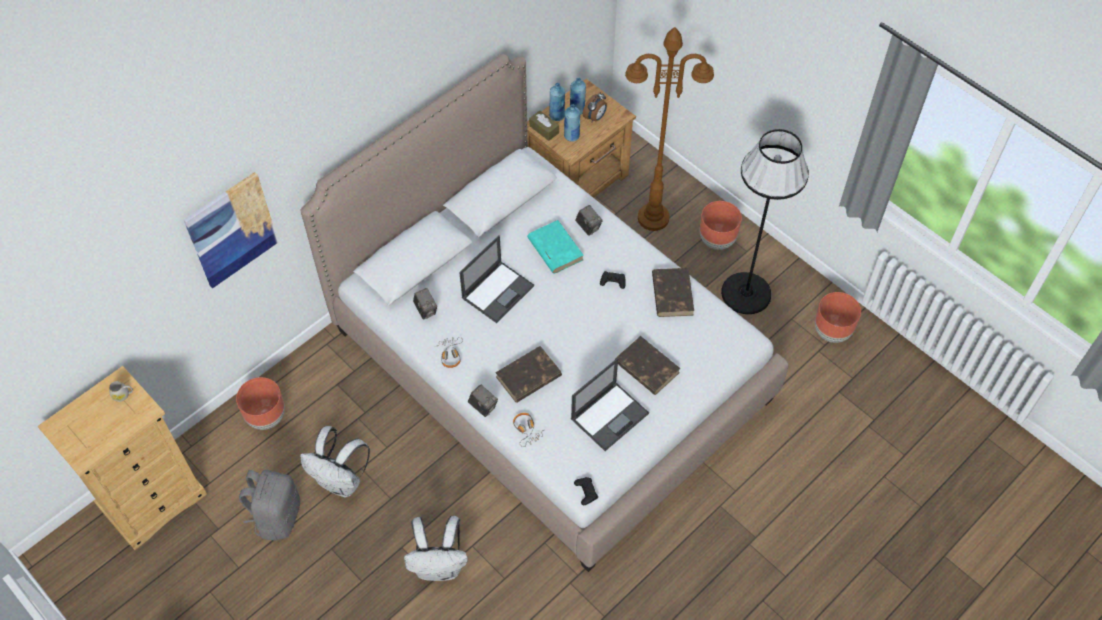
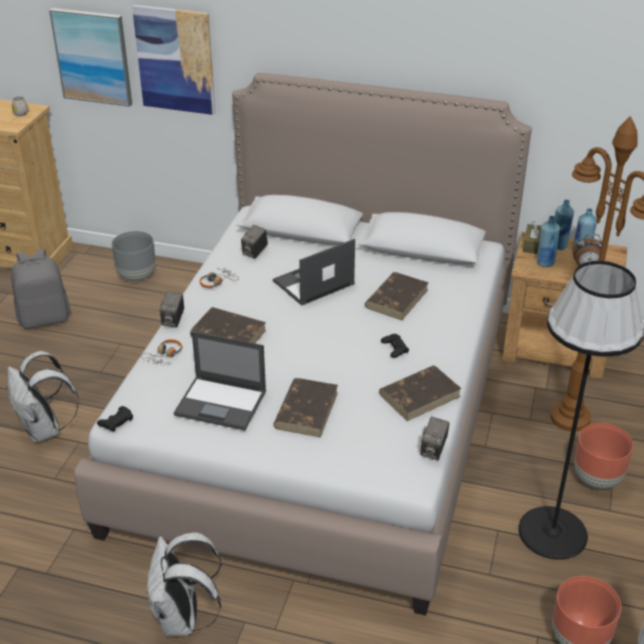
camera: 60 degrees right, 20 degrees down
brown planter [236,377,285,430] -> grey planter [112,231,156,281]
white backpack [300,426,370,498] -> white backpack moved to [146,532,222,636]
laptop [459,235,534,323] -> laptop turned 135 degrees clockwise [273,239,355,306]
turquoise book [527,220,584,274] -> brown book [365,272,429,320]
camera [575,205,603,236] -> camera moved to [420,417,449,460]
none -> picture [49,8,132,107]

